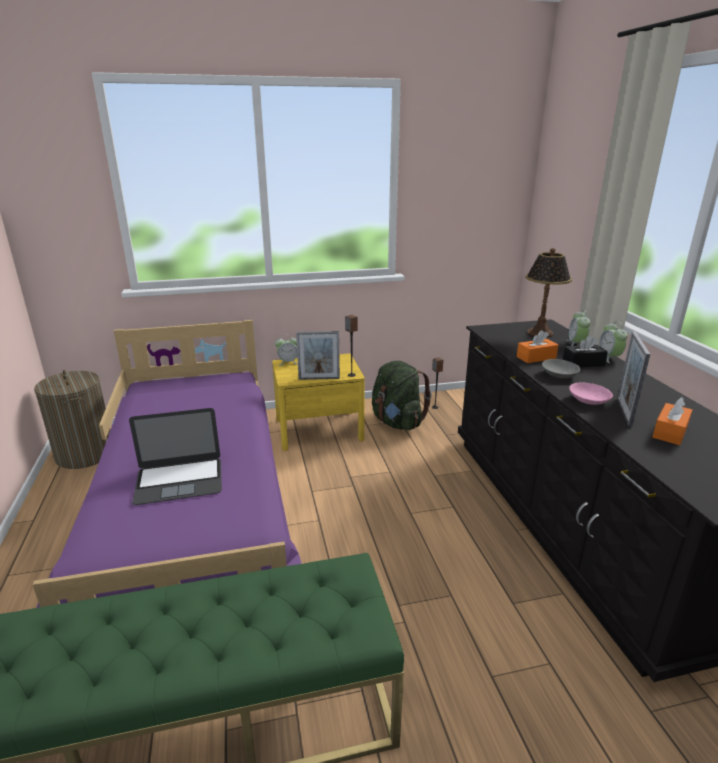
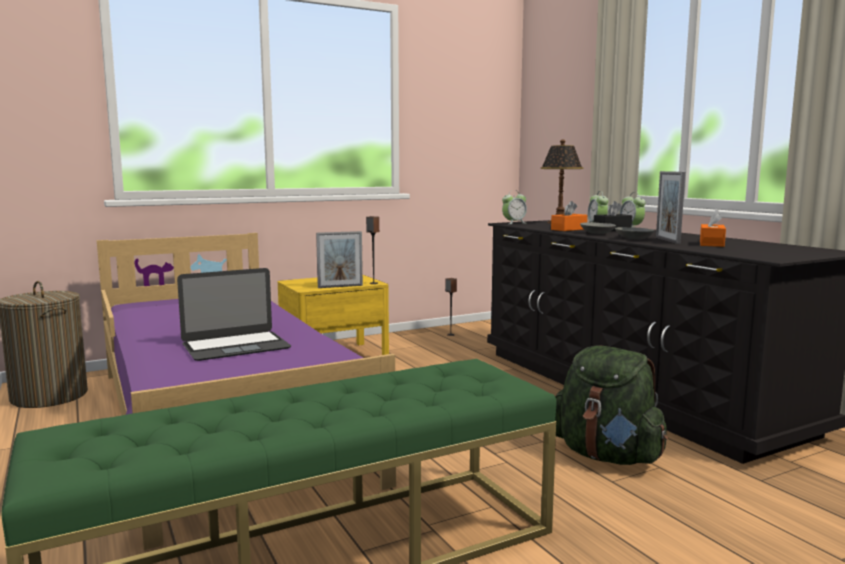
camera: 15 degrees left, 15 degrees down
alarm clock [275,337,298,366] -> alarm clock moved to [502,190,527,224]
green backpack [372,361,432,430] -> green backpack moved to [555,345,668,465]
pink bowl [569,383,613,405] -> grey bowl [615,227,655,239]

